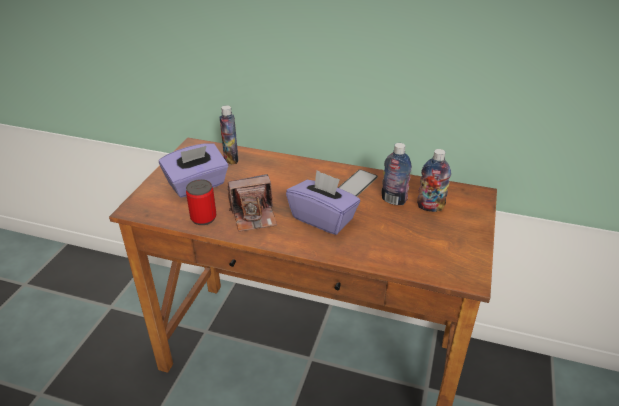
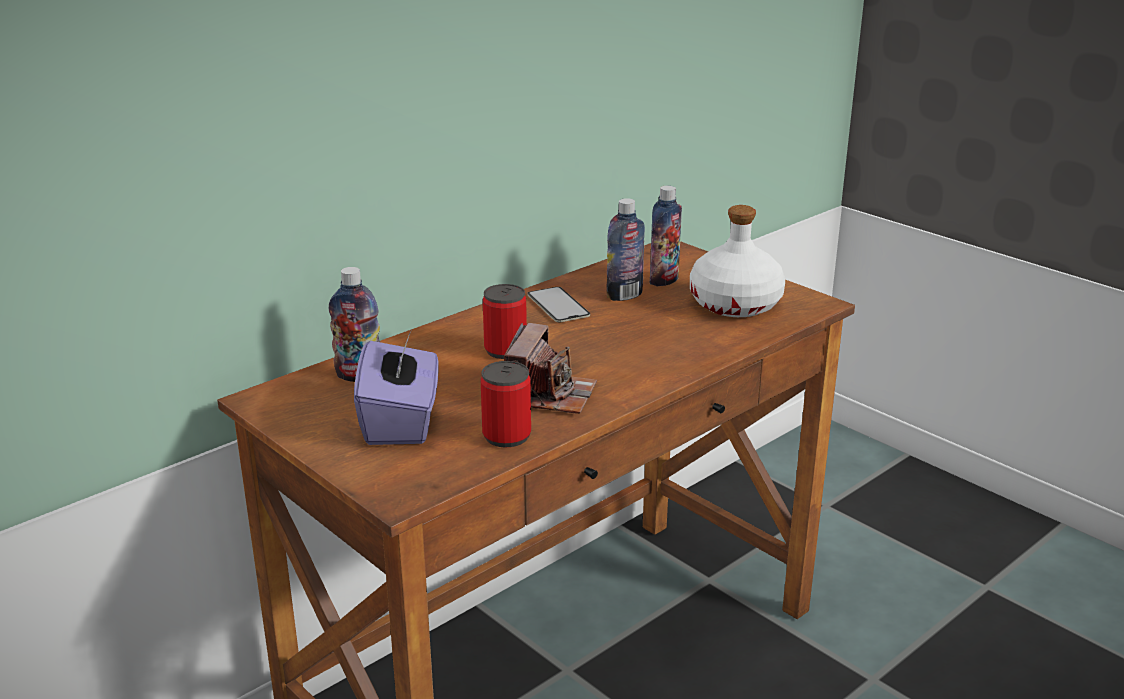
camera: 60 degrees left, 10 degrees down
purple tissue box [286,170,360,235] -> none
none -> can [483,284,527,359]
none -> white bottle [690,205,785,317]

